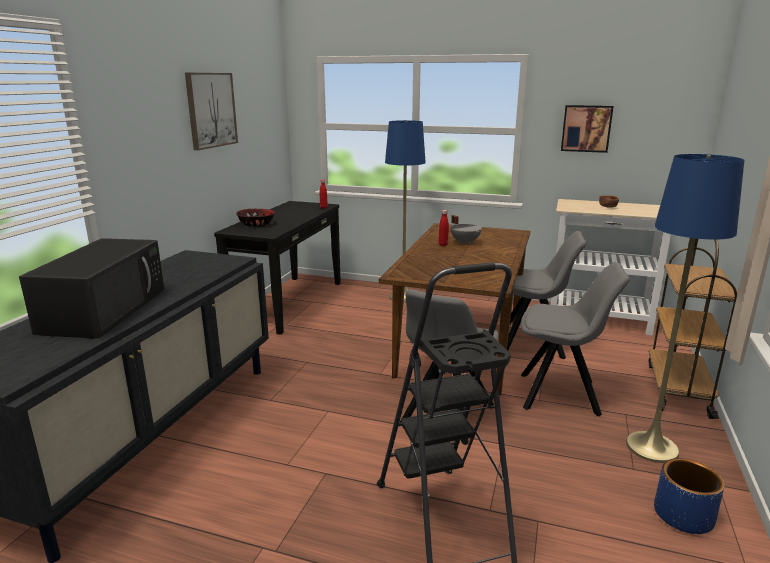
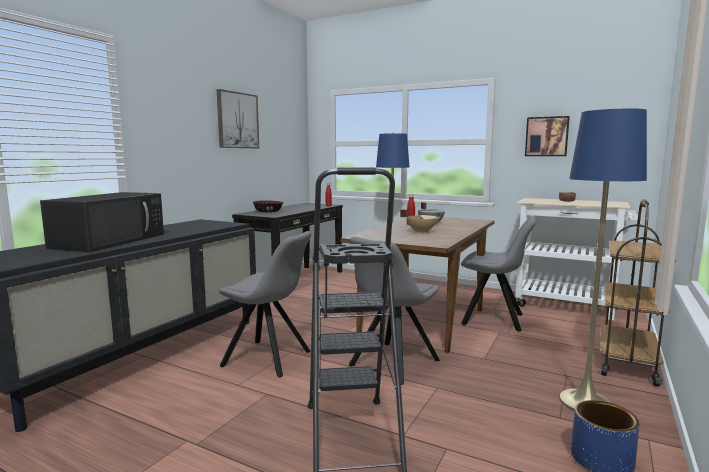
camera: 10 degrees right, 10 degrees down
grey chair [521,262,630,416] -> grey chair moved to [219,231,311,377]
none -> beige cooking pot [400,209,441,233]

